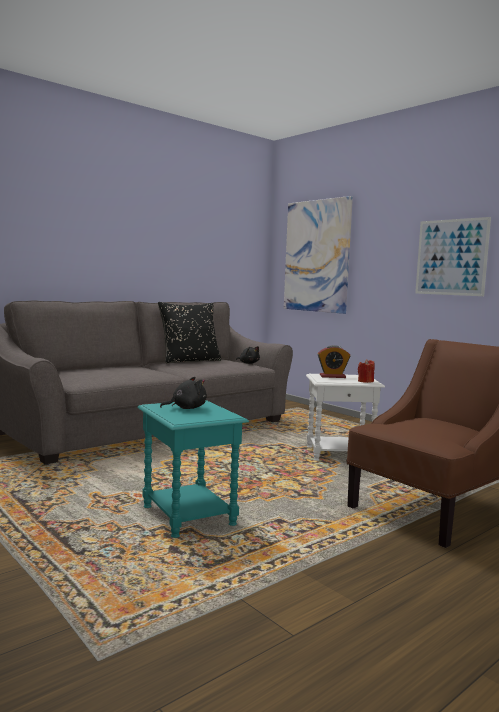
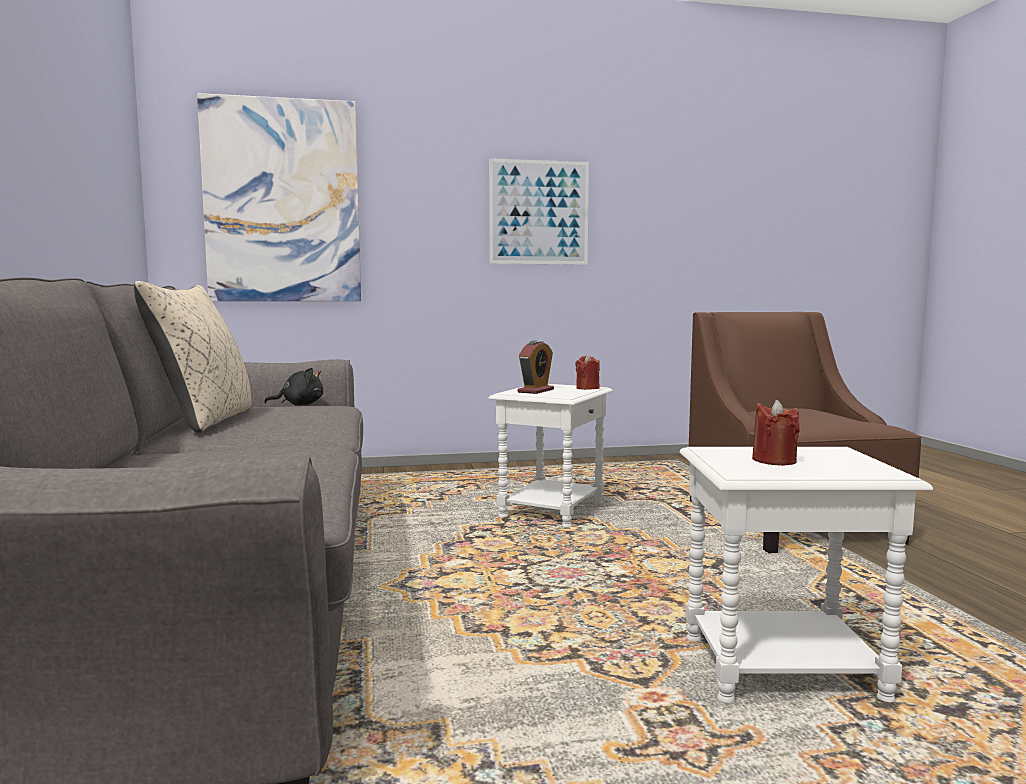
camera: 60 degrees left, 0 degrees up
turquoise side table [137,400,249,538] -> white side table [680,447,933,703]
black pillow [158,302,221,364] -> beige pillow [134,281,251,433]
black plush toy [160,377,207,409] -> red candle [752,400,800,466]

